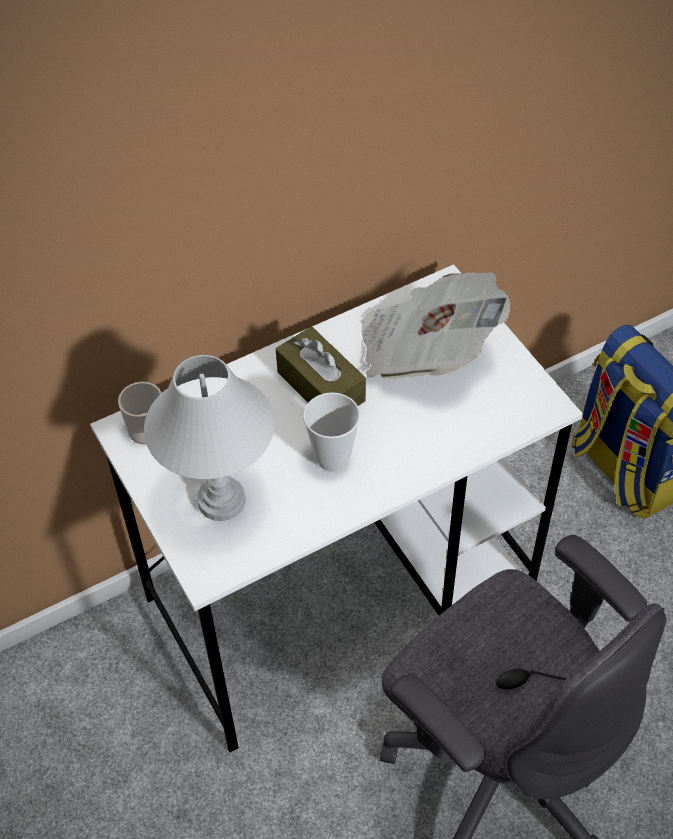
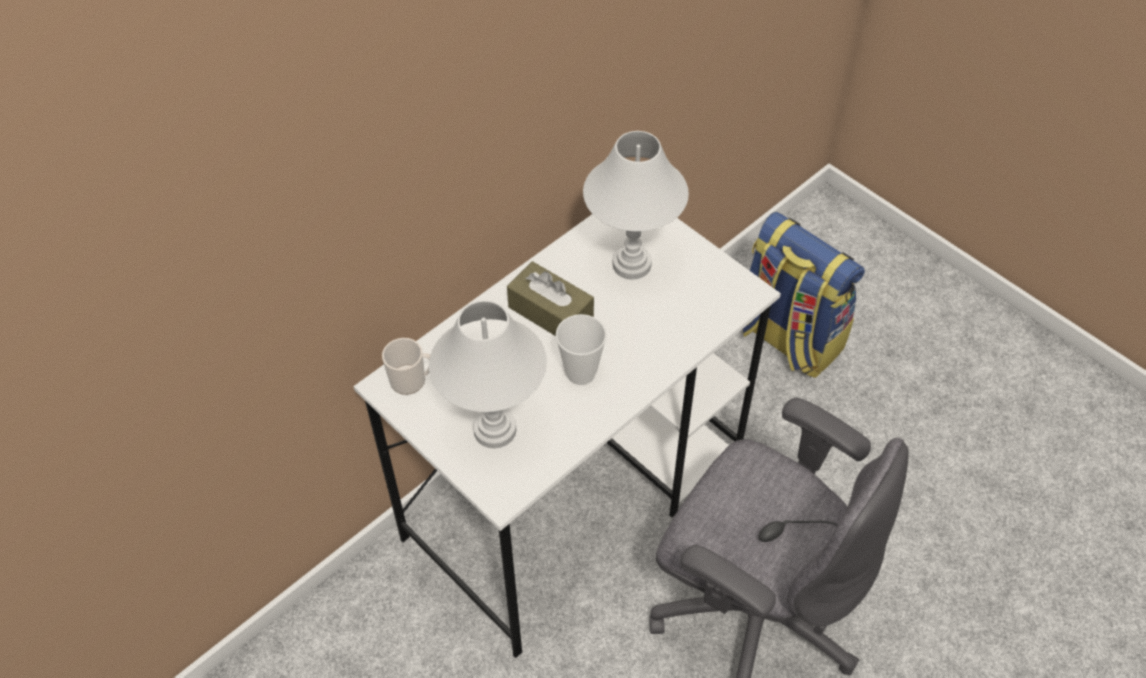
camera: 15 degrees left, 0 degrees up
newspaper [361,272,510,379] -> white table lamp [583,131,689,280]

